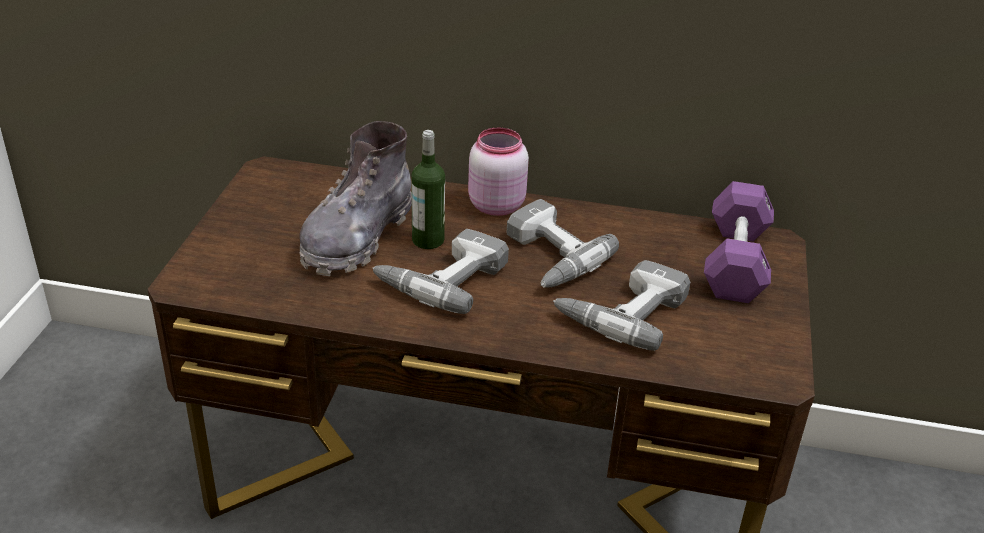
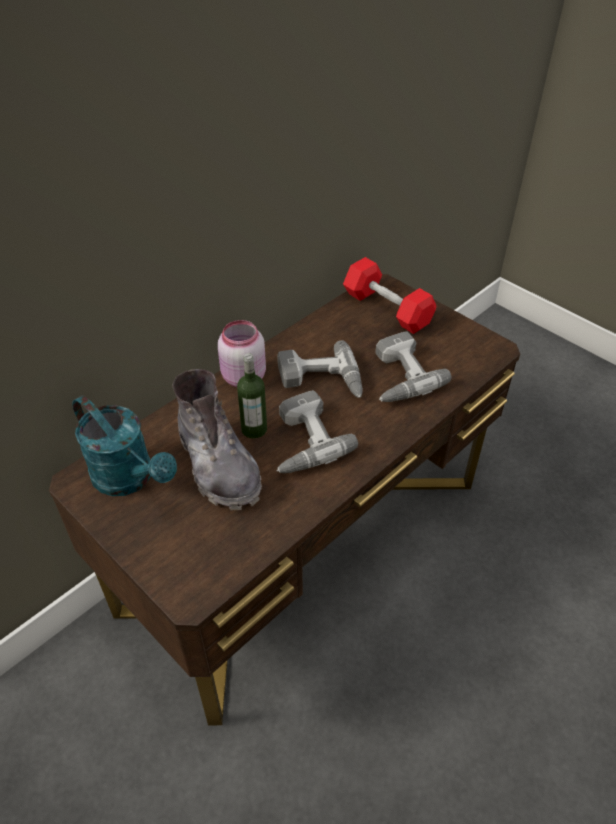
camera: 55 degrees left, 10 degrees up
purple dumbbell [704,181,774,303] -> red dumbbell [343,257,436,334]
none -> turquoise watering can [72,396,177,496]

